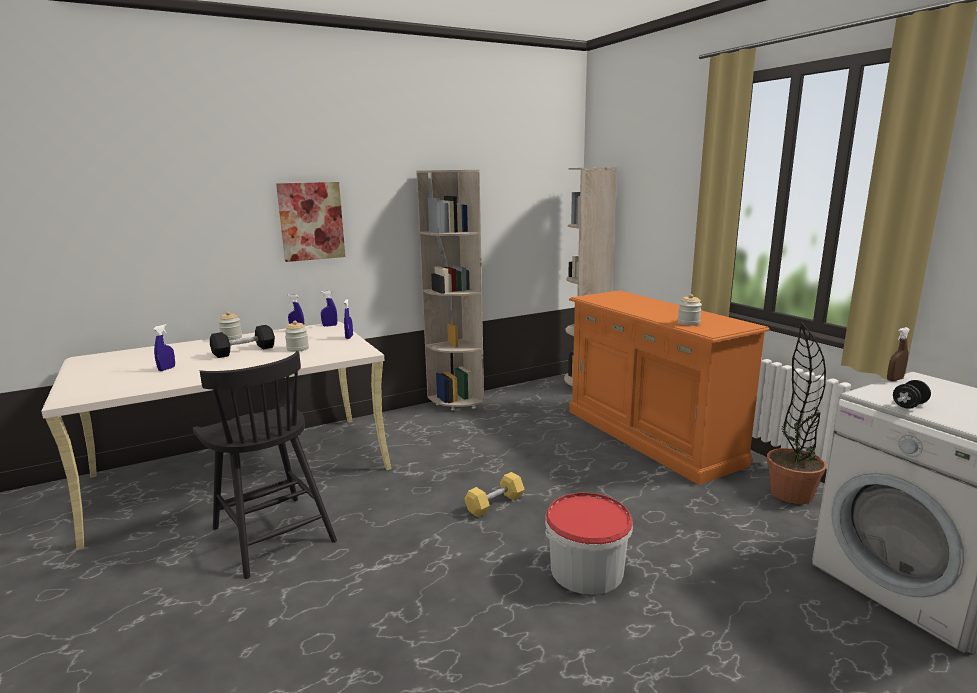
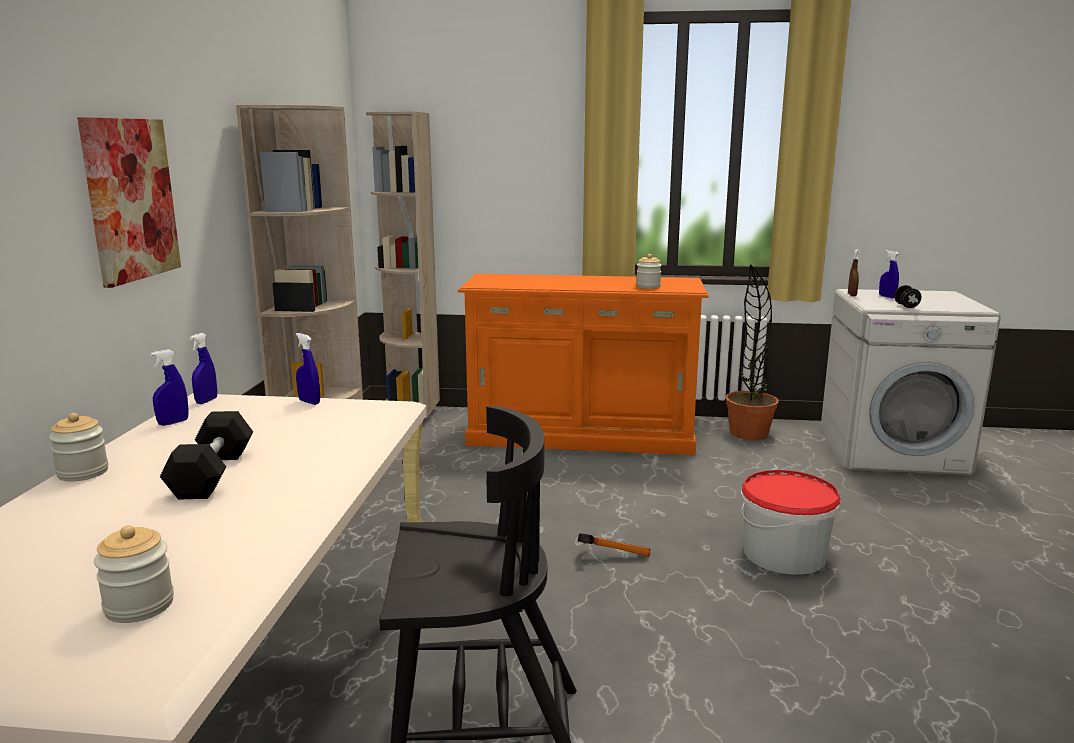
camera: 55 degrees left, 0 degrees up
blue spray bottle [153,324,175,371] -> blue spray bottle moved to [879,250,899,298]
jar [284,321,309,352] -> jar moved to [94,525,174,623]
yellow dumbbell [465,472,525,517] -> hammer [578,533,651,557]

